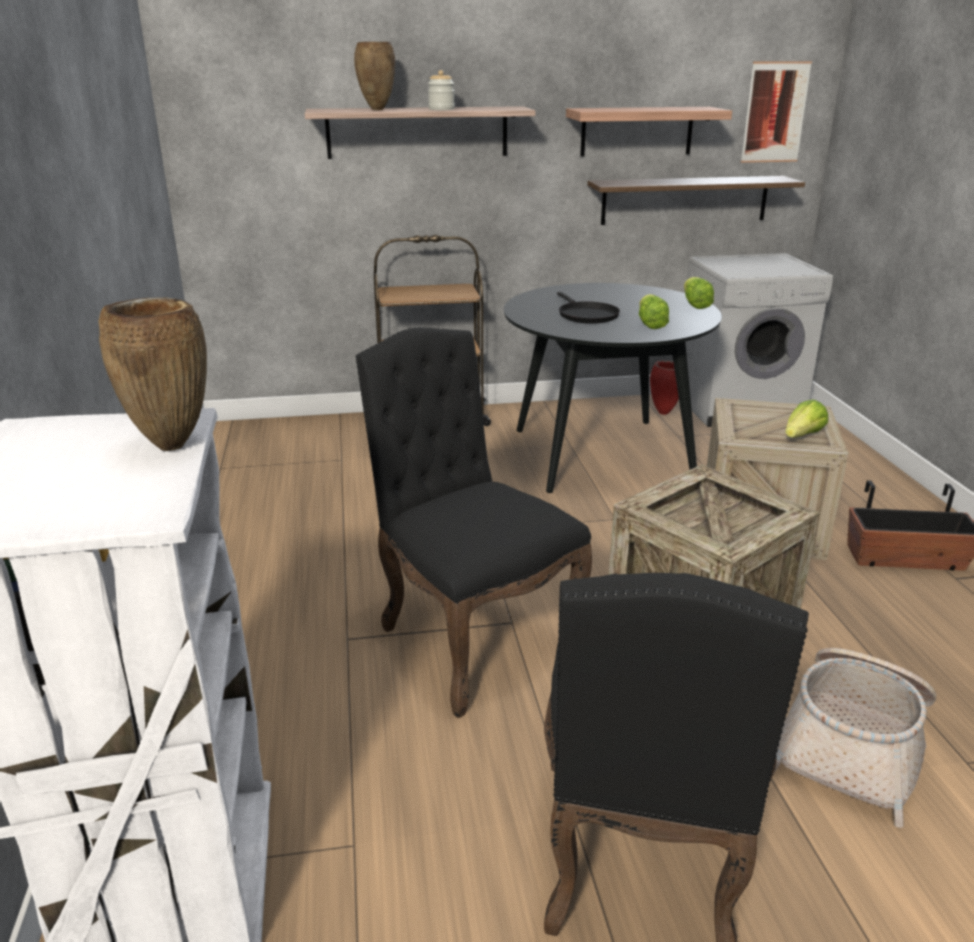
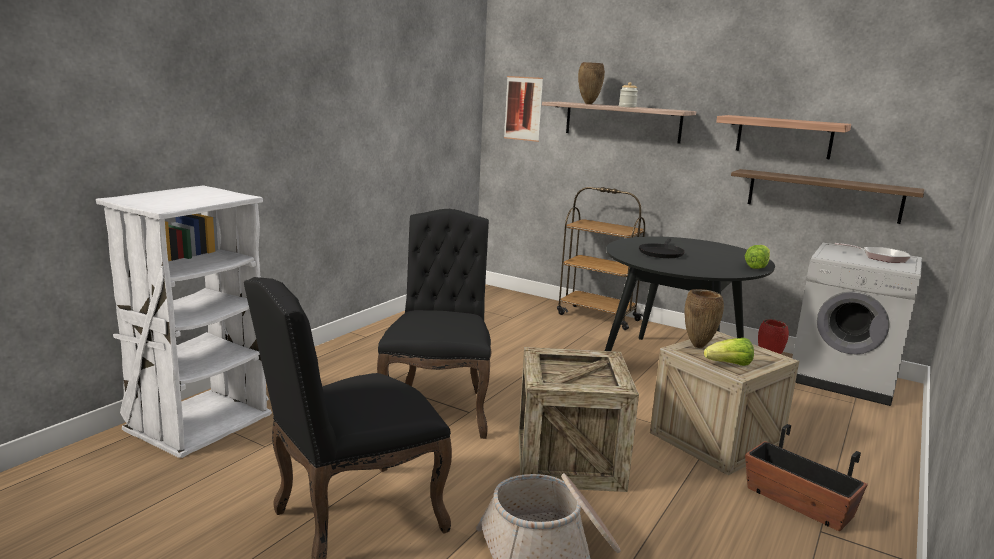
camera: 40 degrees right, 10 degrees down
brown vase [98,298,207,451] -> brown vase moved to [685,289,724,348]
lettuce [639,294,669,329] -> none
picture [741,61,812,163] -> picture moved to [504,76,543,142]
none -> frying pan [835,243,911,263]

